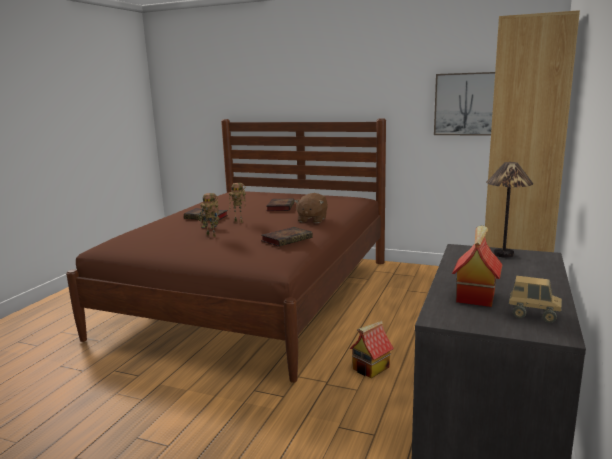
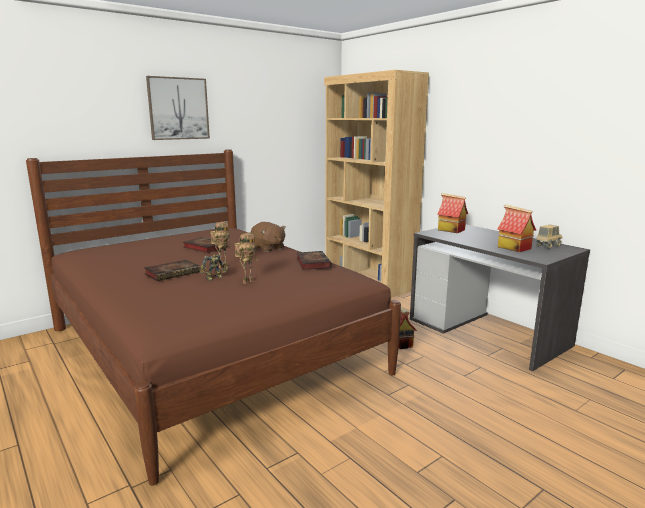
camera: 60 degrees left, 0 degrees up
picture [434,72,495,136] -> picture moved to [146,76,210,140]
table lamp [486,162,533,258] -> toy house [437,193,468,233]

